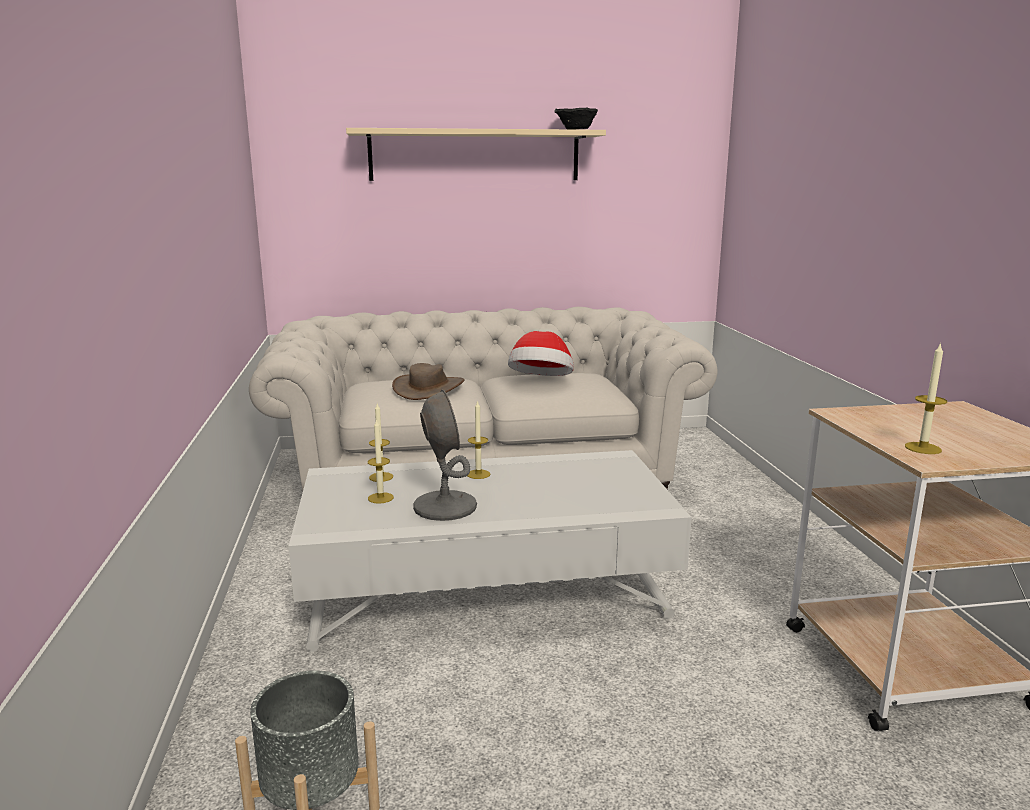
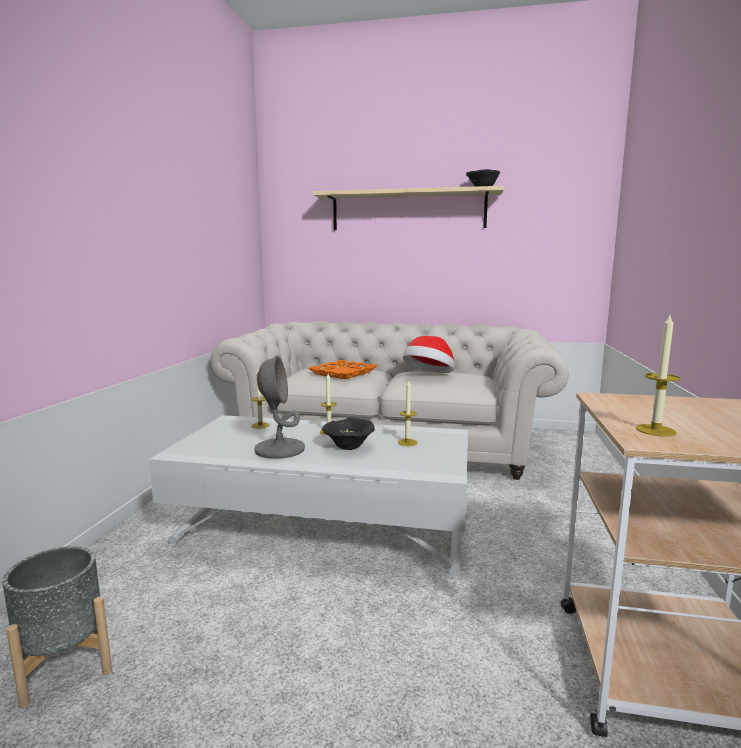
camera: 20 degrees right, 5 degrees down
candle [368,419,394,504] -> candle moved to [398,381,418,446]
brown hat [392,363,465,400] -> orange tray [308,360,378,379]
none -> black bowl [322,418,375,450]

